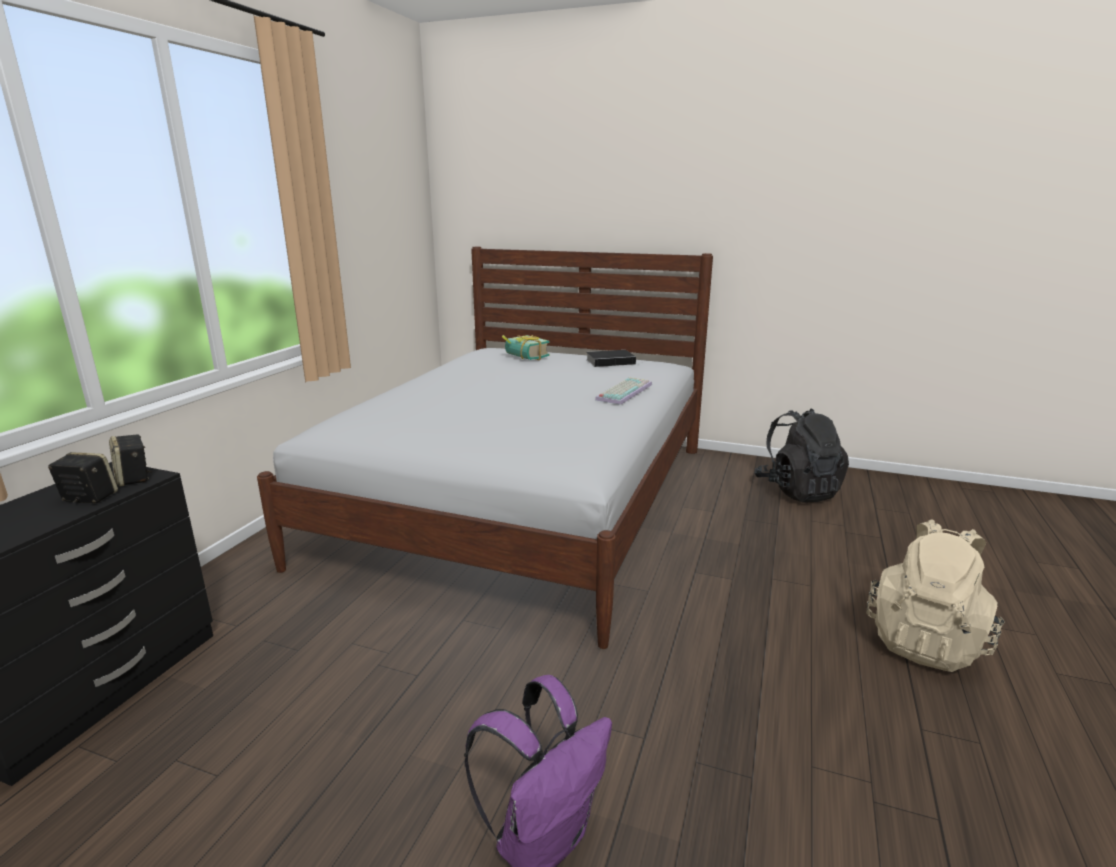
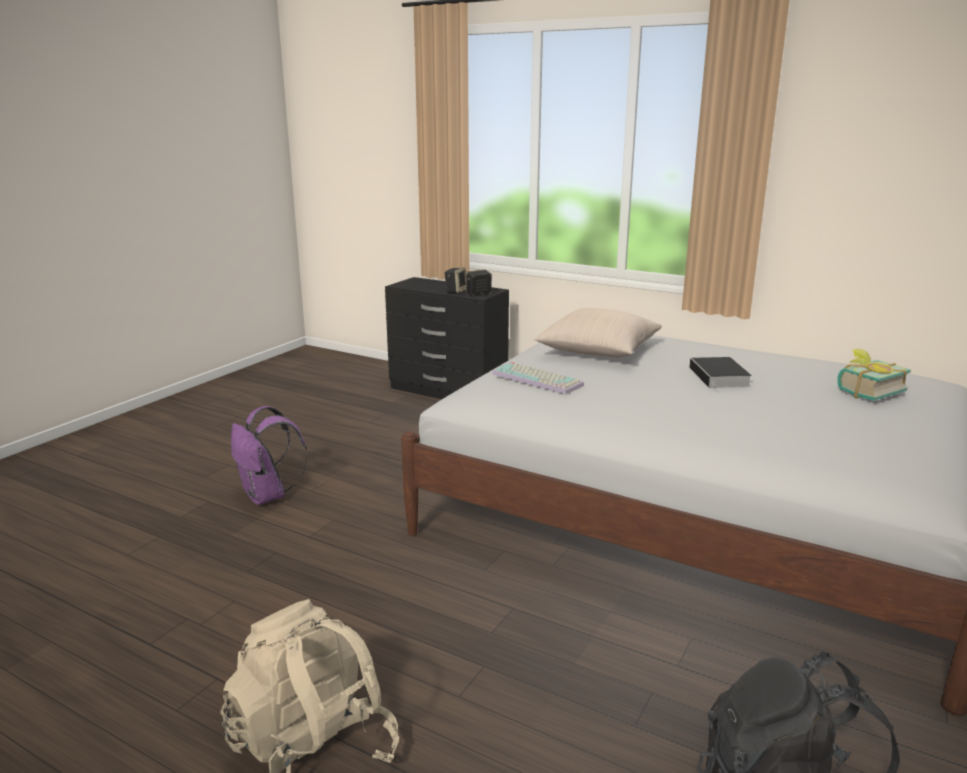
camera: 100 degrees right, 0 degrees up
book [586,350,637,367] -> book moved to [689,357,752,391]
keyboard [595,377,652,405] -> keyboard moved to [492,362,584,395]
none -> beige pillow [534,308,662,358]

